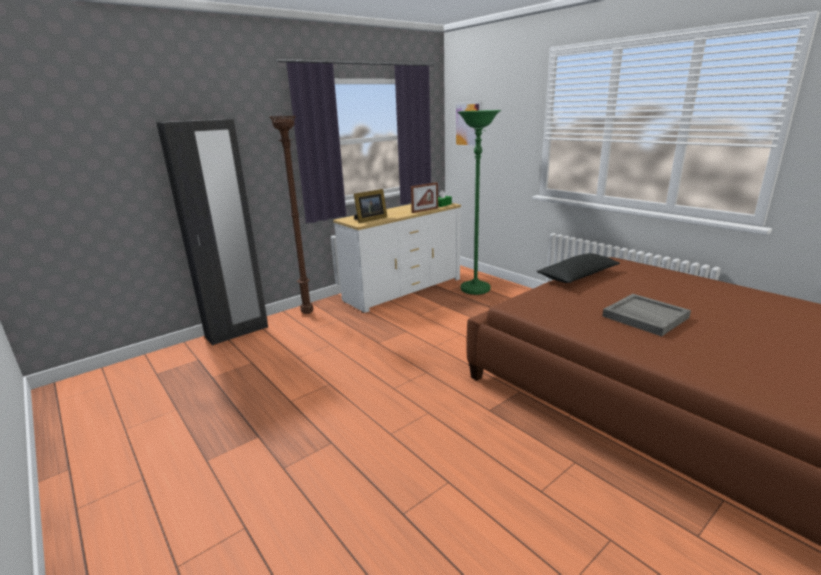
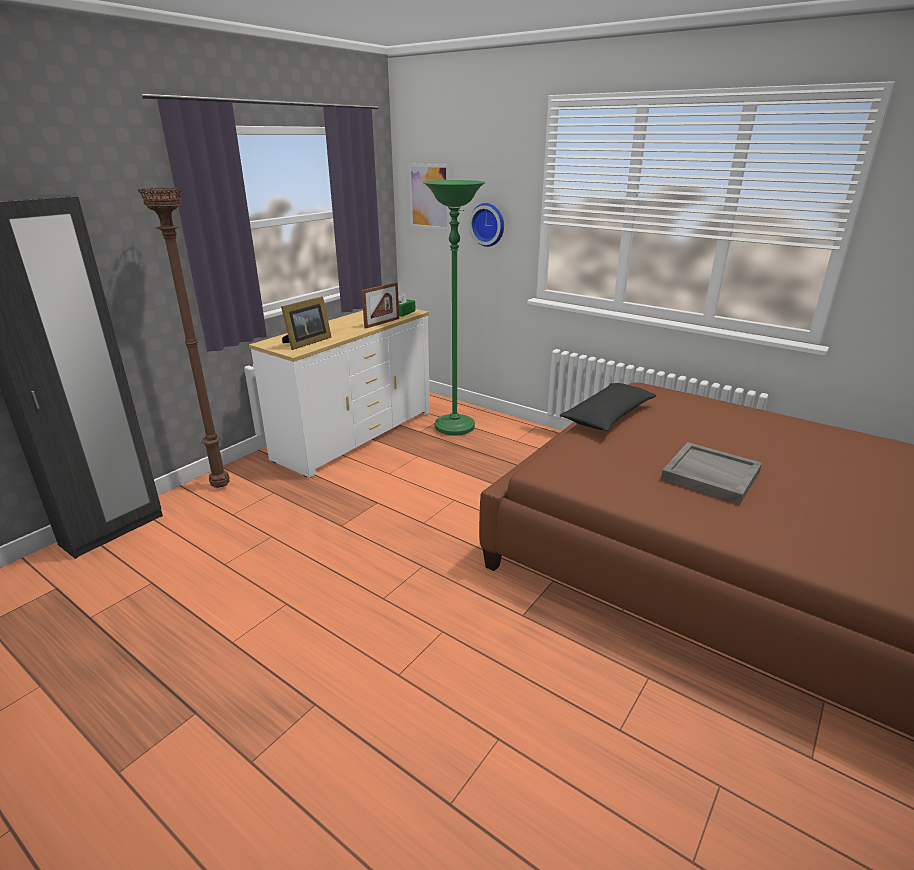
camera: 15 degrees left, 5 degrees up
none -> wall clock [469,203,504,247]

